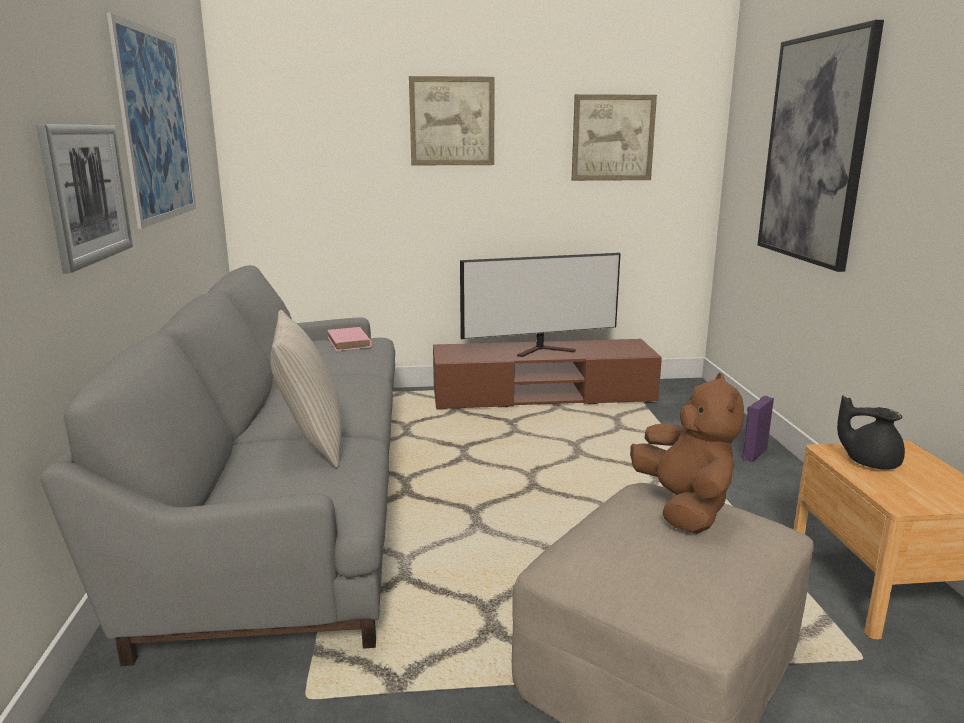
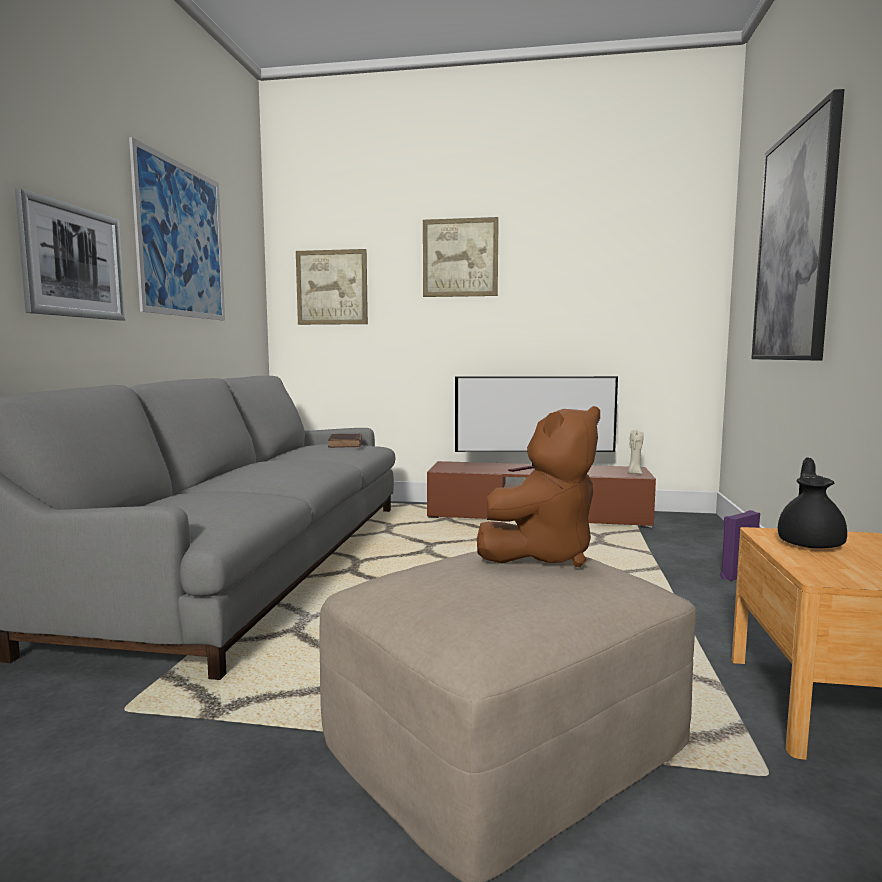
camera: 15 degrees right, 10 degrees down
beige pillow [271,310,342,468] -> none
pink book [327,327,372,351] -> brown book [328,433,362,448]
picture [572,94,657,181] -> picture moved to [296,249,368,325]
brown plush toy [630,373,744,534] -> brown plush toy turned 45 degrees clockwise [477,406,600,567]
black teapot [837,395,905,470] -> black teapot turned 75 degrees clockwise [778,457,847,548]
none -> beige candle [627,430,644,474]

